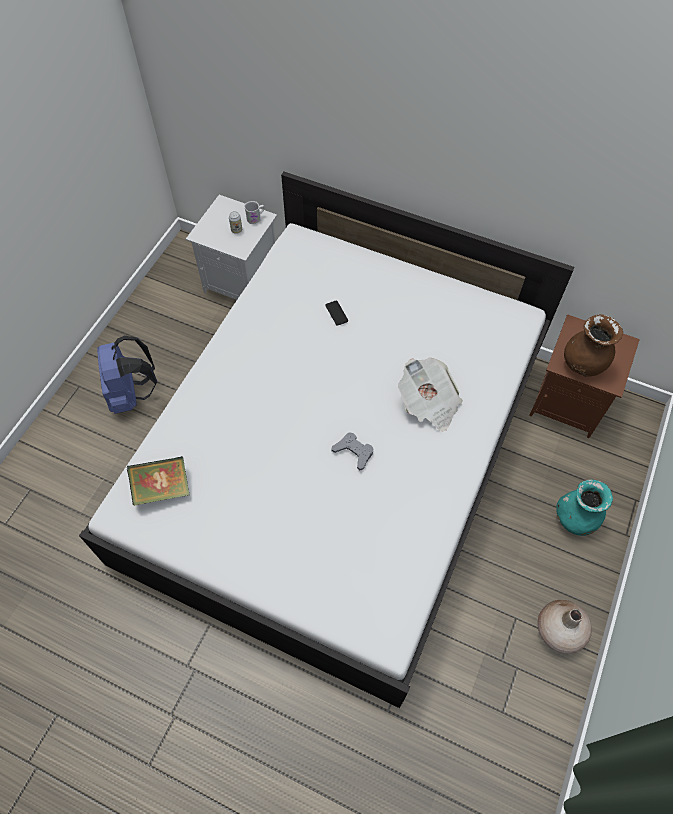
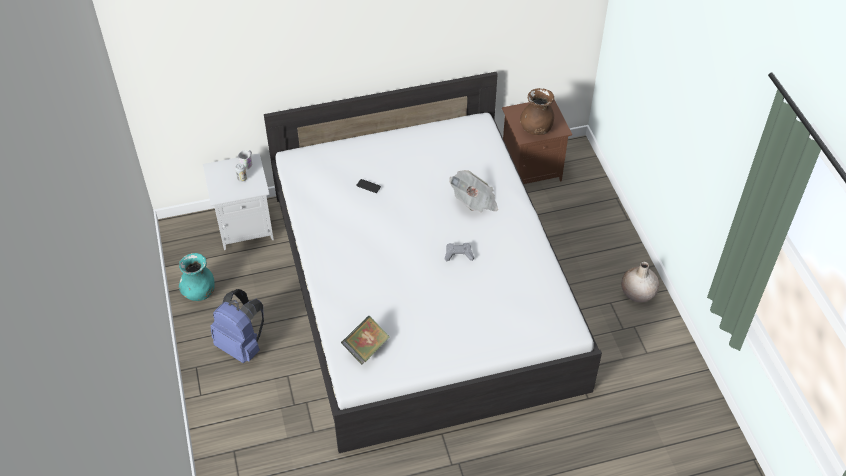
camera: 40 degrees left, 10 degrees down
turquoise vase [556,479,613,536] -> turquoise vase moved to [179,253,215,301]

